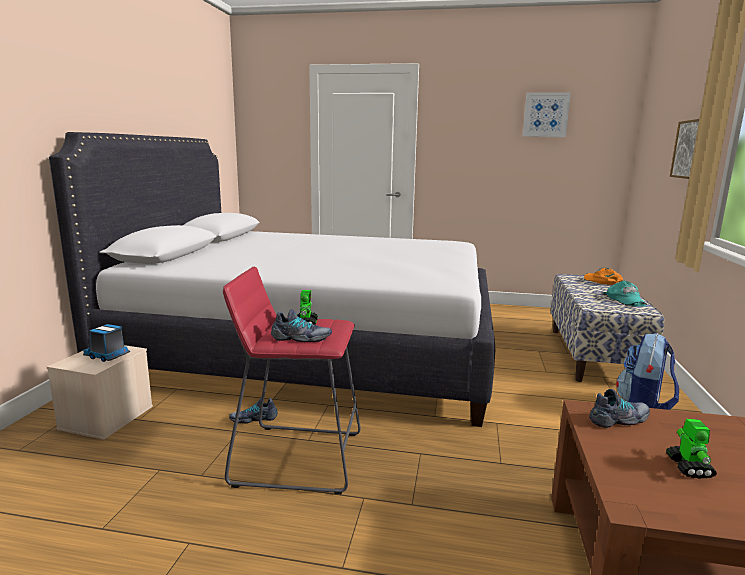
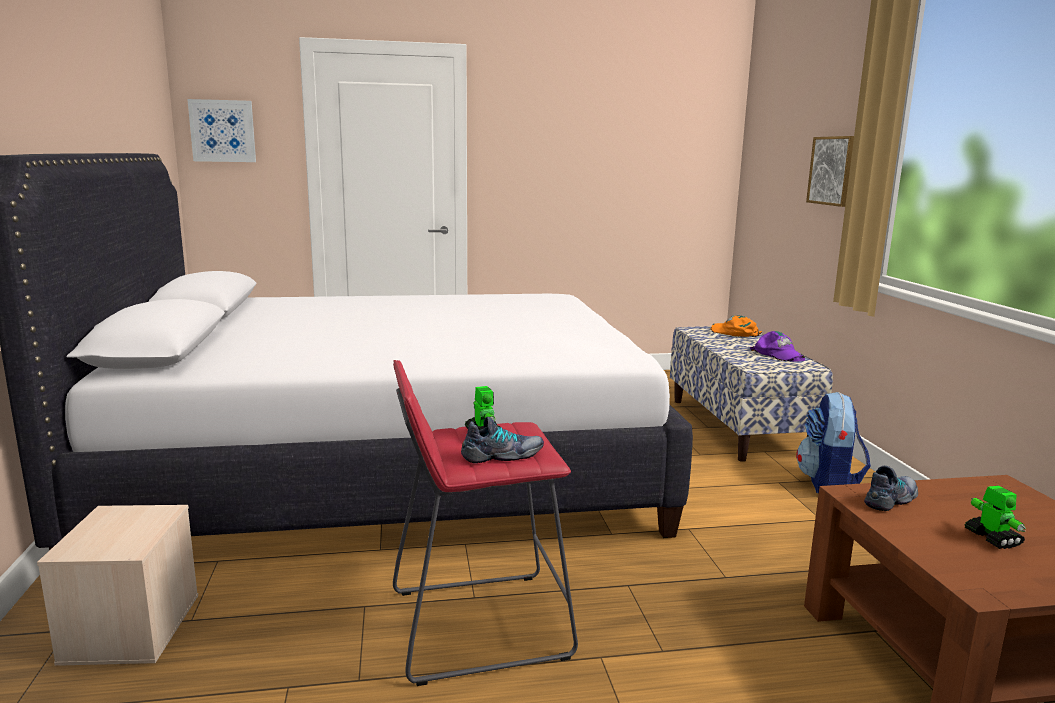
camera: 20 degrees left, 0 degrees up
toy truck [83,324,130,362] -> none
shoe [229,398,278,424] -> none
picture [523,93,571,137] -> picture moved to [187,99,256,162]
turquoise cap [603,281,647,307] -> purple cap [750,331,805,362]

